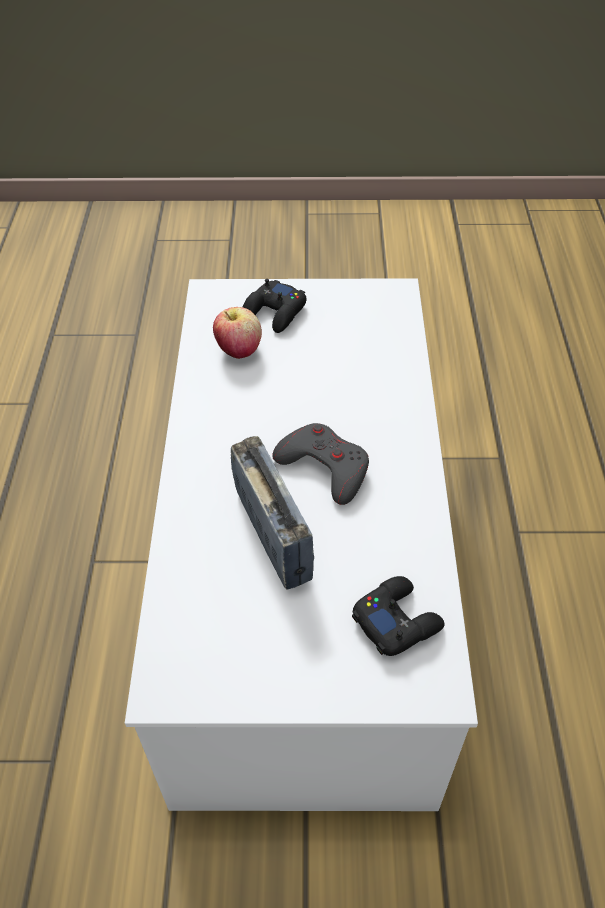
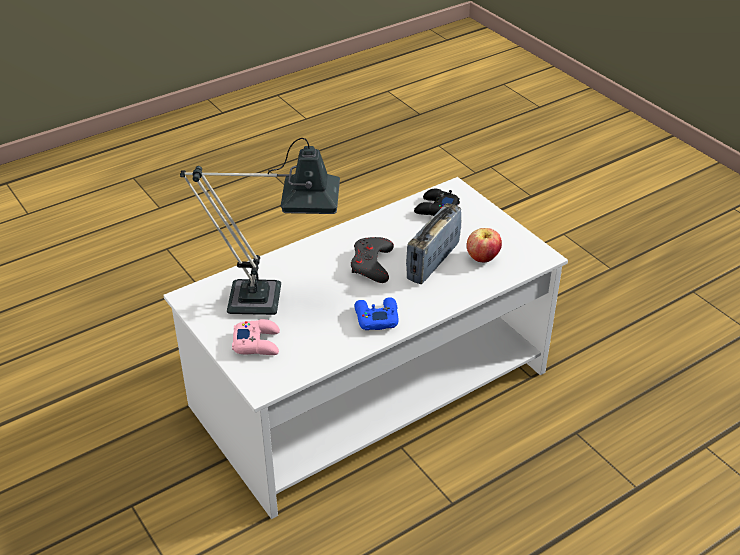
camera: 125 degrees left, 10 degrees down
apple [213,307,262,359] -> apple moved to [467,228,502,262]
black game controller [243,279,307,333] -> pink game controller [232,319,280,355]
none -> table lamp [180,138,340,315]
none -> blue game controller [354,297,399,330]

